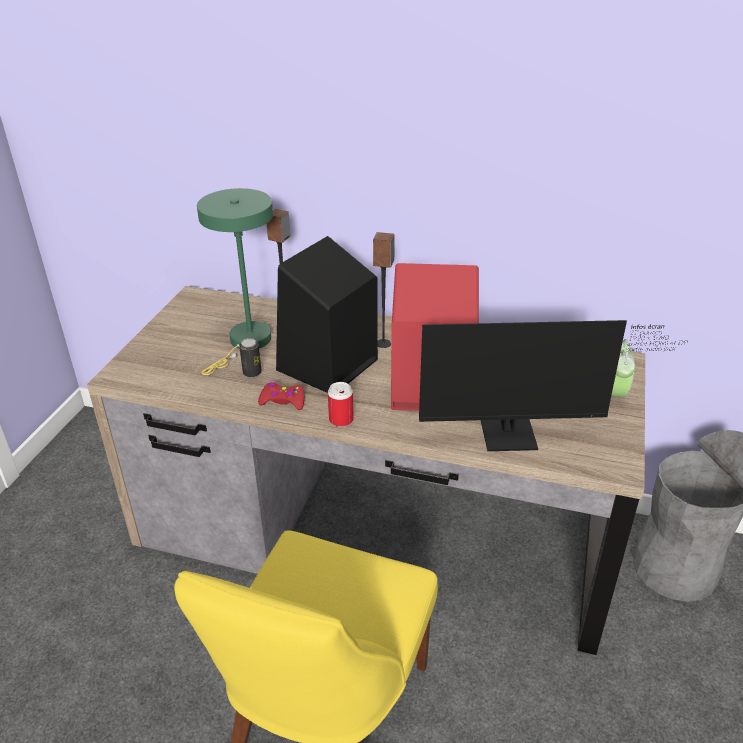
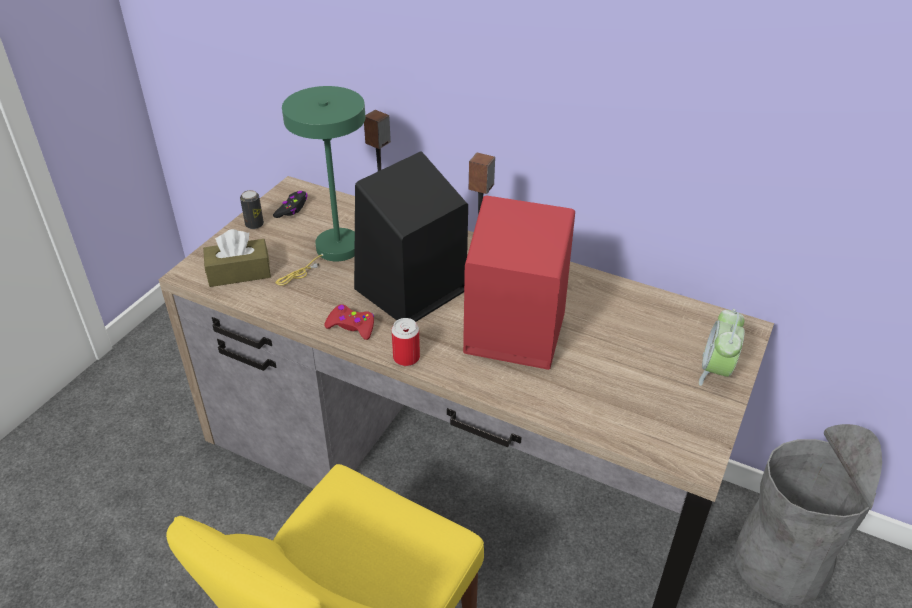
camera: 10 degrees right, 5 degrees up
can [239,338,262,378] -> can moved to [240,190,264,229]
monitor [419,320,688,451] -> none
none -> brown tissue box [203,229,271,287]
none -> black game controller [273,191,308,218]

